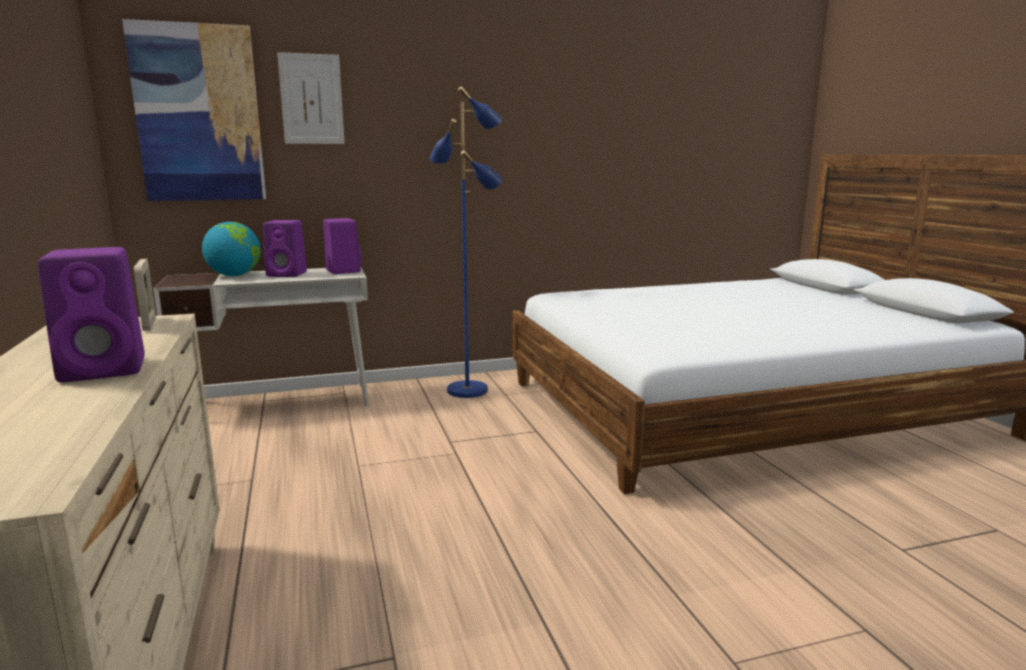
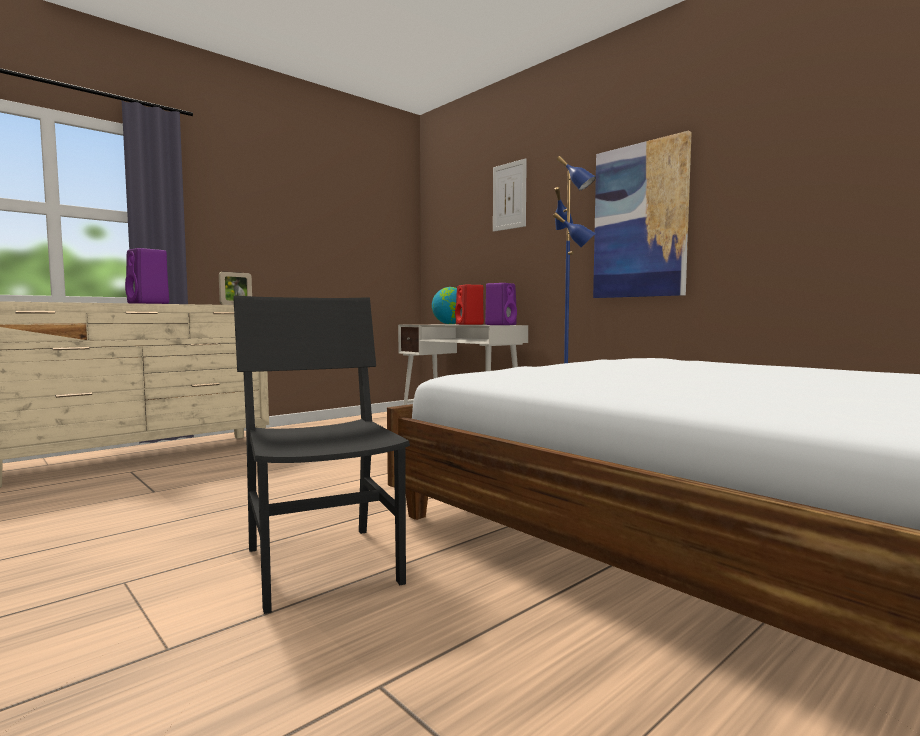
camera: 65 degrees right, 10 degrees down
picture [122,19,266,201] -> picture moved to [593,131,692,298]
purple speaker [263,220,307,277] -> red speaker [455,285,484,325]
none -> black chair [233,295,410,614]

